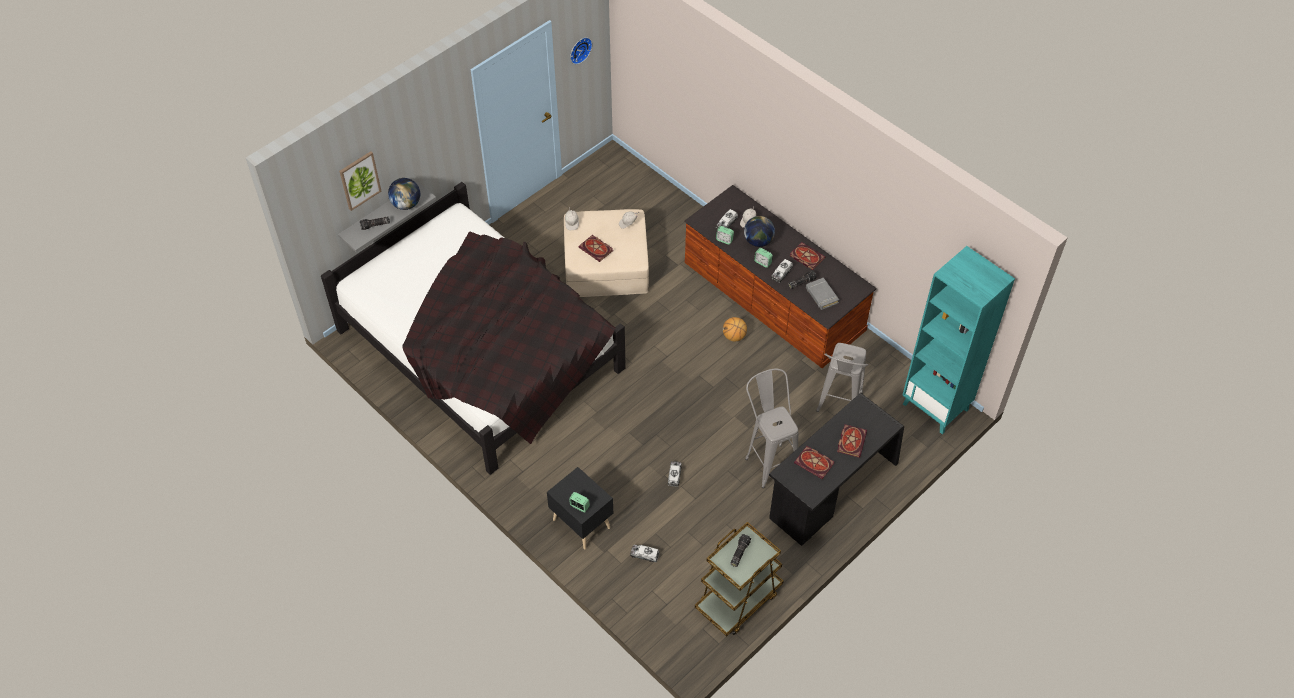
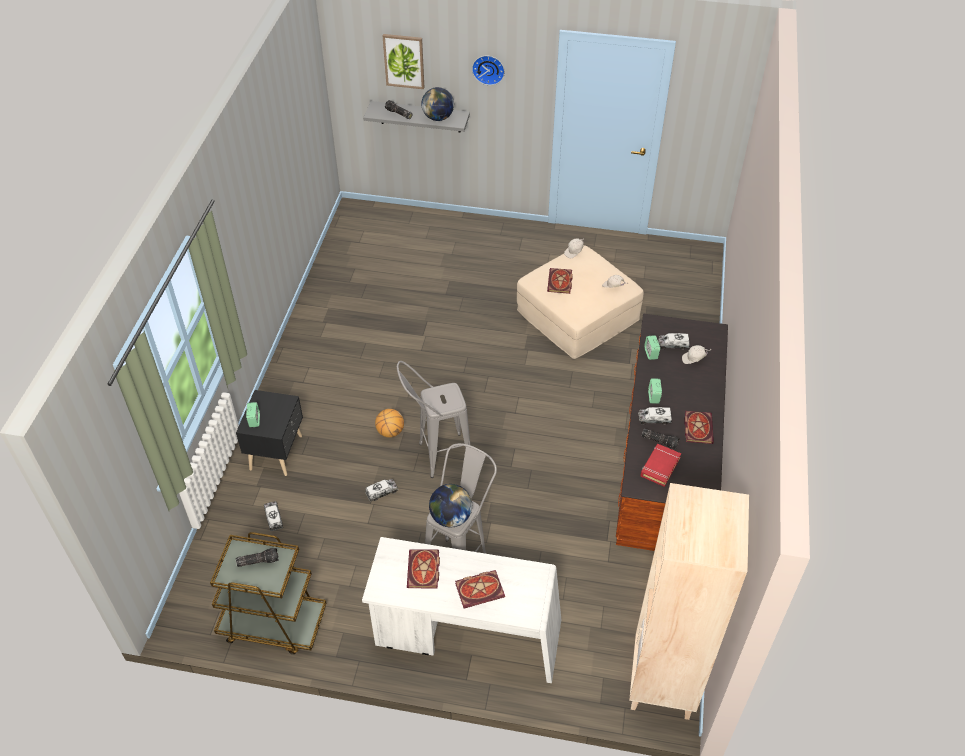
camera: 55 degrees right, 5 degrees down
black bed [321,182,626,475] -> none
wall clock [570,37,592,64] -> wall clock moved to [472,56,505,85]
basketball [723,317,747,342] -> basketball moved to [375,409,404,437]
globe [744,216,775,247] -> globe moved to [429,484,472,527]
black desk [769,393,904,546] -> white desk [362,537,561,683]
grey book [806,278,839,310] -> red book [641,444,681,487]
grey stool [816,343,868,412] -> grey stool moved to [397,361,470,478]
turquoise bookcase [902,246,1015,435] -> beige bookcase [629,483,749,720]

